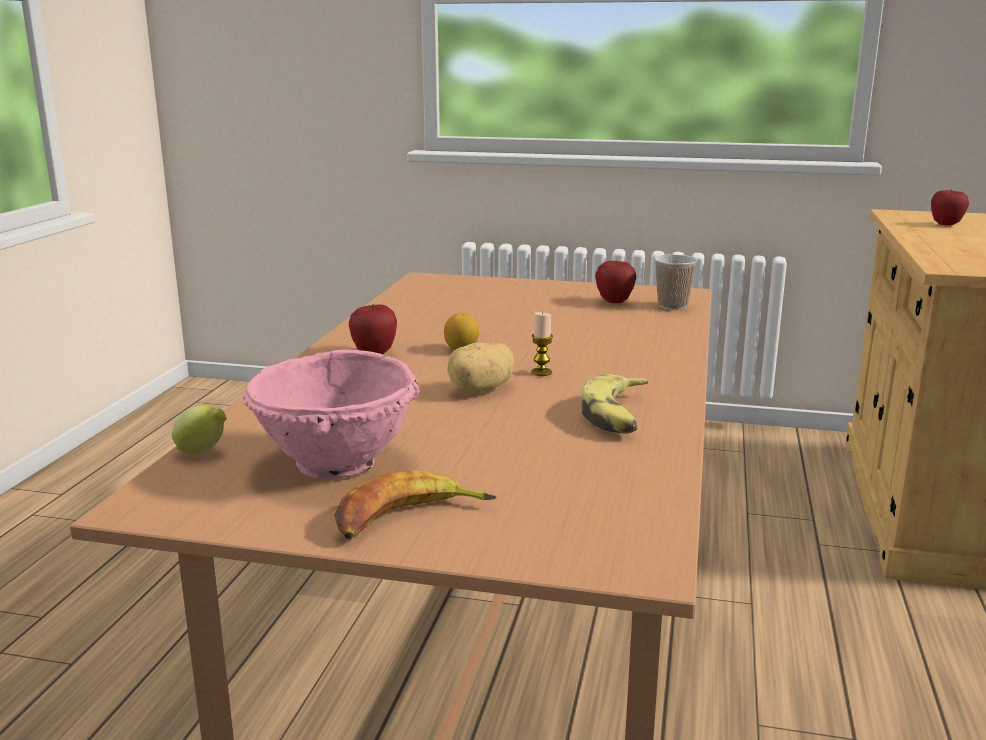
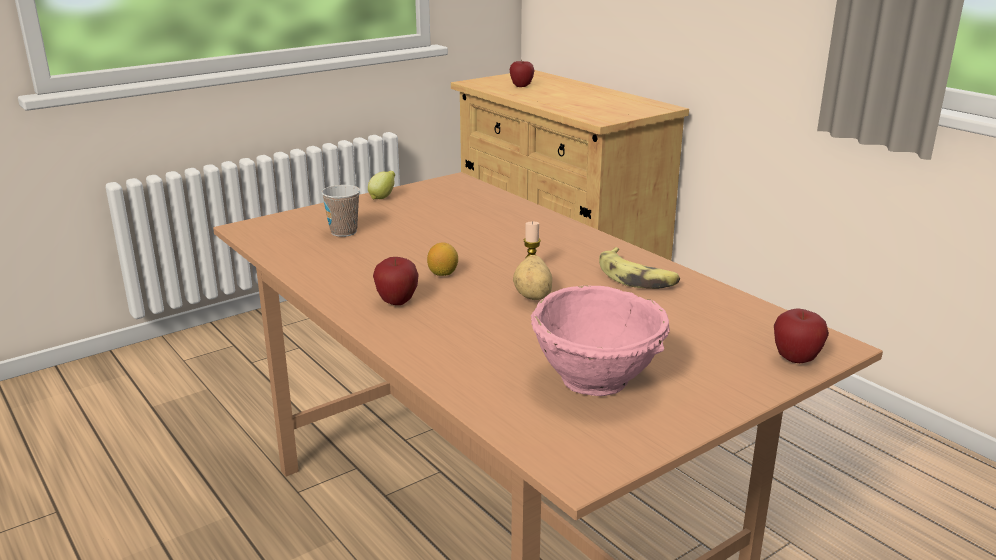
camera: 50 degrees left, 5 degrees up
lemon [172,405,227,455] -> lemon moved to [368,171,395,199]
banana [334,470,496,539] -> none
apple [595,259,636,303] -> apple moved to [774,308,829,363]
cup [655,255,697,310] -> cup moved to [321,185,360,237]

